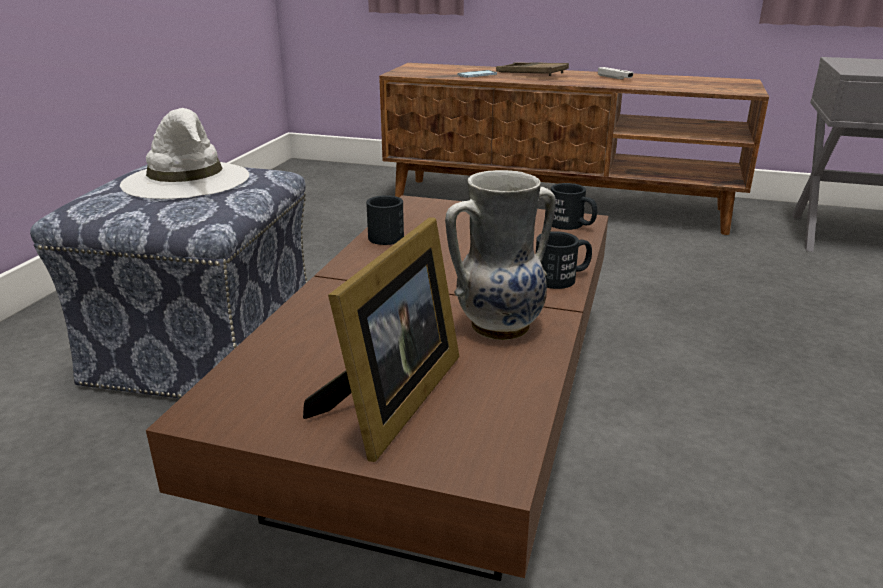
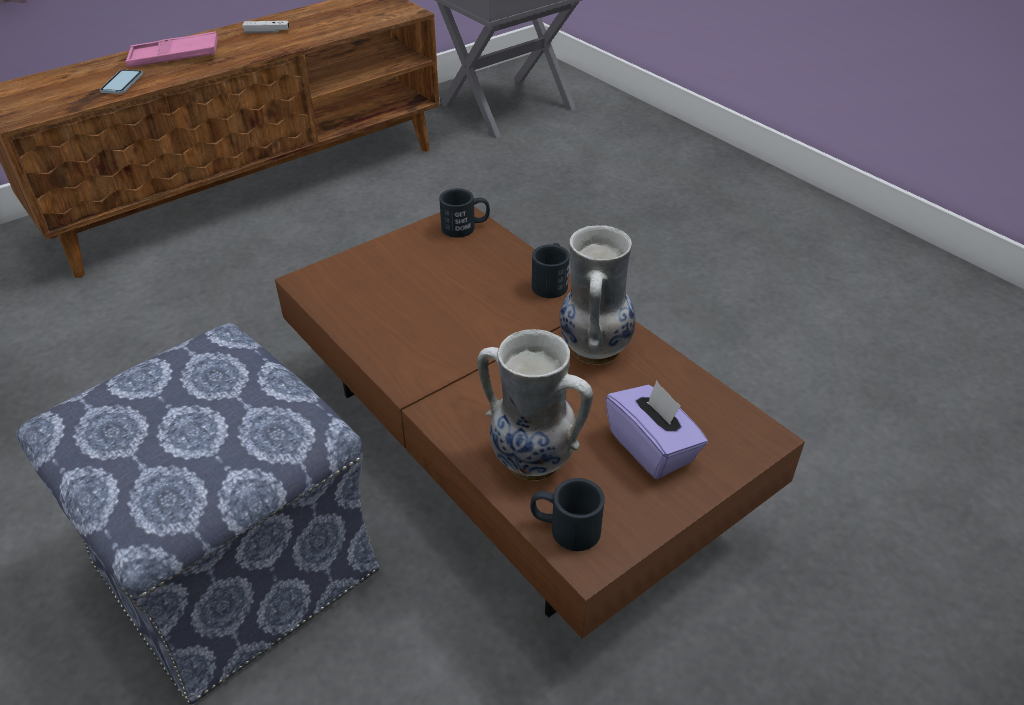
camera: 55 degrees left, 15 degrees up
white hat [120,108,249,199] -> none
picture frame [303,218,460,462] -> purple tissue box [605,380,708,479]
black mug [366,195,404,245] -> black mug moved to [530,478,605,551]
brown tray [496,62,569,76] -> pink tray [125,31,218,67]
none -> vase [477,329,593,481]

